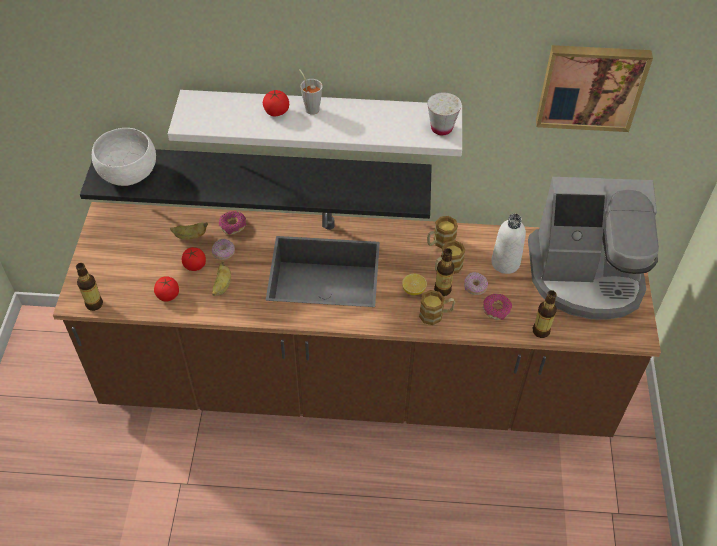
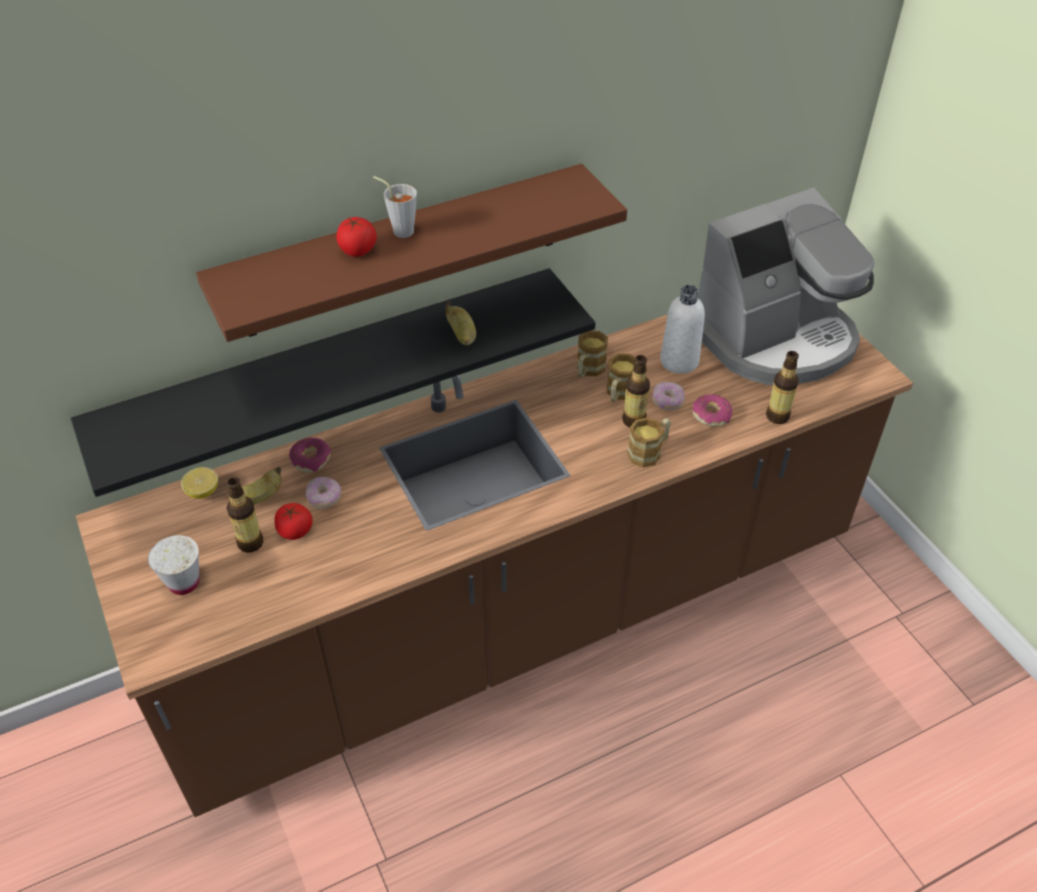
camera: 30 degrees left, 5 degrees down
bottle [76,263,103,311] -> bottle moved to [226,477,263,553]
white bowl [92,128,156,186] -> none
tomato [154,276,179,302] -> none
white shelf [168,90,462,156] -> brown shelf [196,164,627,342]
banana [212,261,231,296] -> banana moved to [445,301,476,345]
lemon [402,274,427,295] -> lemon moved to [181,467,218,499]
white cup [427,93,462,135] -> white cup moved to [148,535,199,595]
picture [536,45,653,132] -> none

